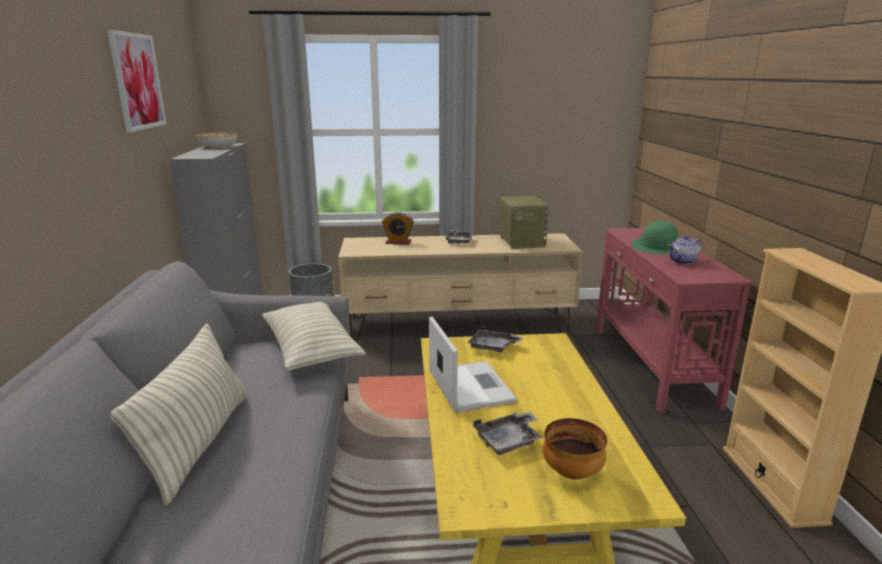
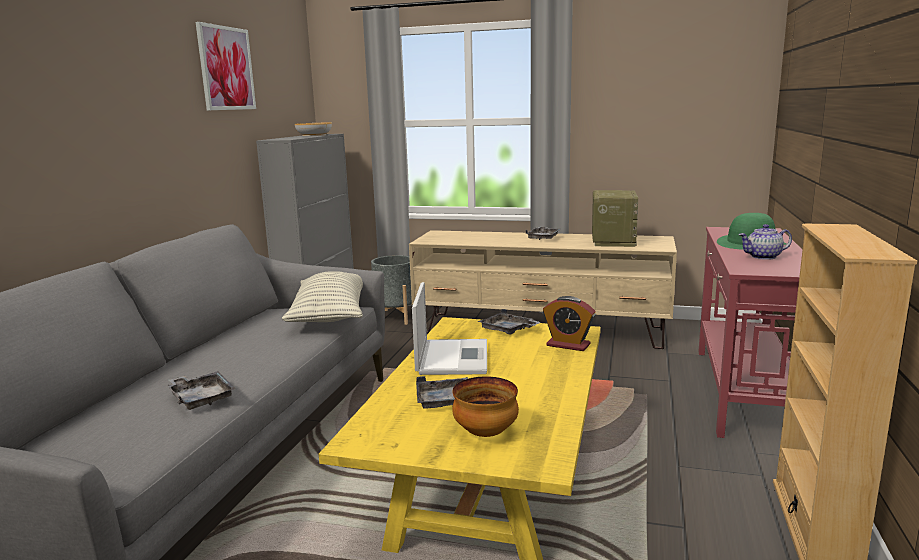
camera: 20 degrees right, 5 degrees down
pillow [110,323,247,506] -> none
alarm clock [382,212,414,245] -> alarm clock moved to [543,296,596,351]
none -> grey tray [168,371,236,410]

